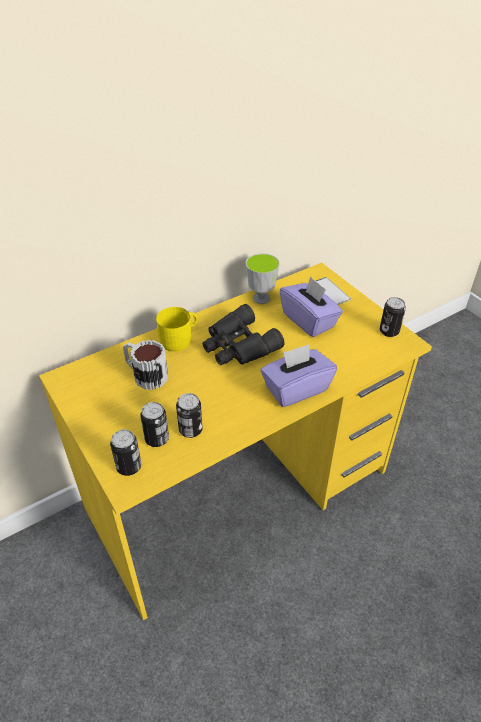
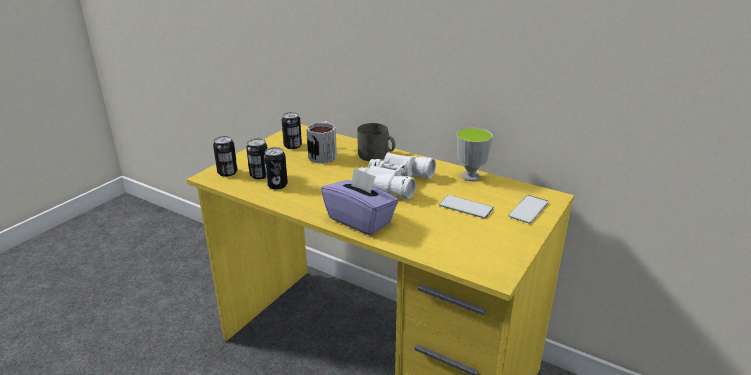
camera: 65 degrees right, 15 degrees down
yellow mug [156,307,197,352] -> grey mug [357,123,395,161]
black binoculars [203,304,285,365] -> white binoculars [359,153,436,199]
purple tissue box [280,276,343,337] -> phone [439,195,494,218]
can [380,297,406,337] -> can moved to [281,112,302,149]

